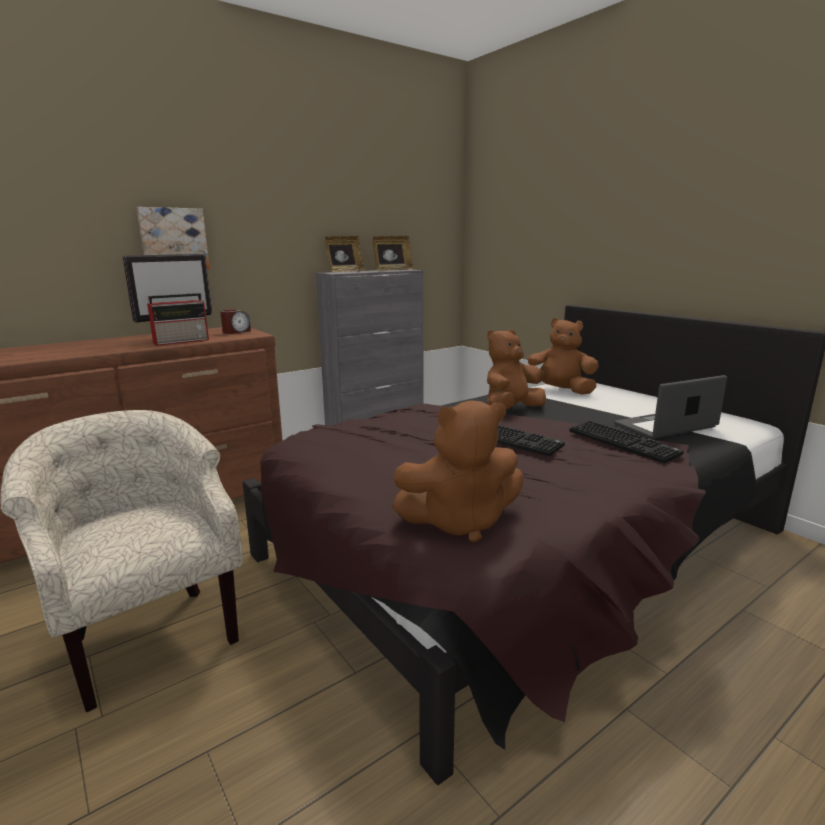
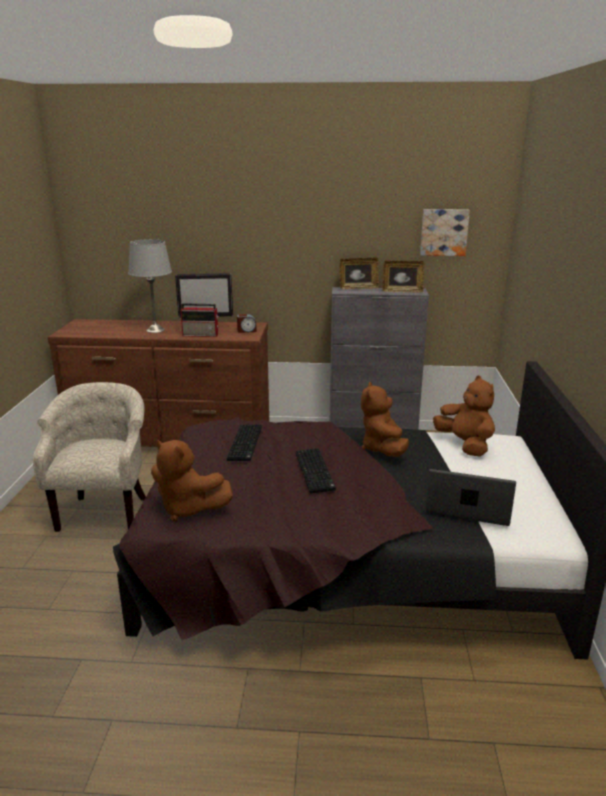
camera: 40 degrees right, 5 degrees up
picture [137,207,210,270] -> picture moved to [420,209,470,256]
brown plush toy [487,329,546,409] -> brown plush toy turned 90 degrees counterclockwise [361,382,409,457]
keyboard [570,421,684,463] -> keyboard moved to [227,425,262,461]
none -> grey table lamp [128,239,172,333]

